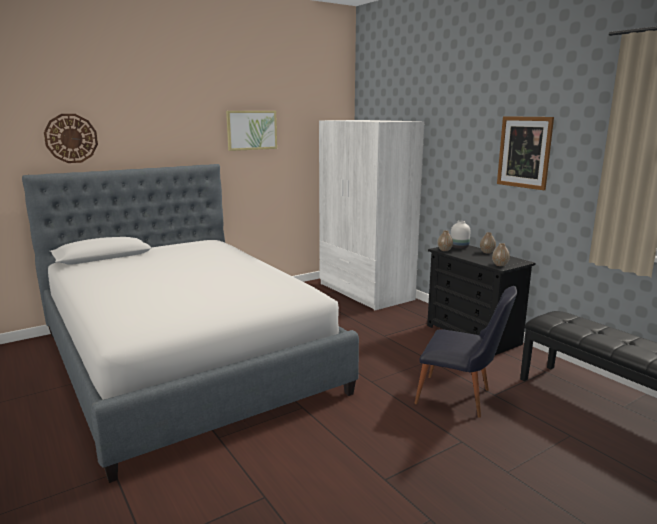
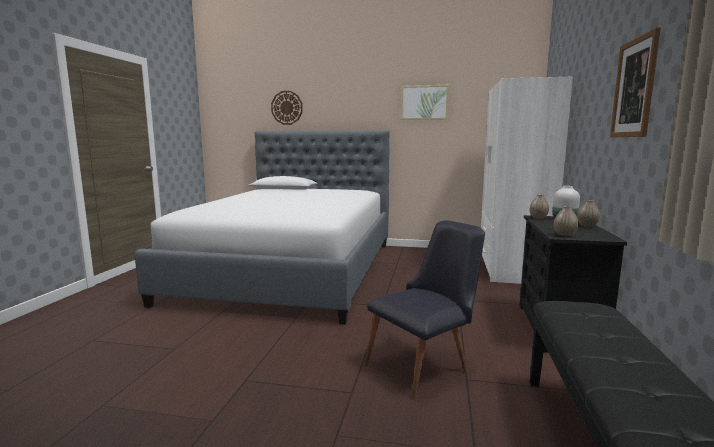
camera: 45 degrees right, 5 degrees down
black chair [414,286,517,418] -> black chair turned 105 degrees counterclockwise [365,220,485,399]

